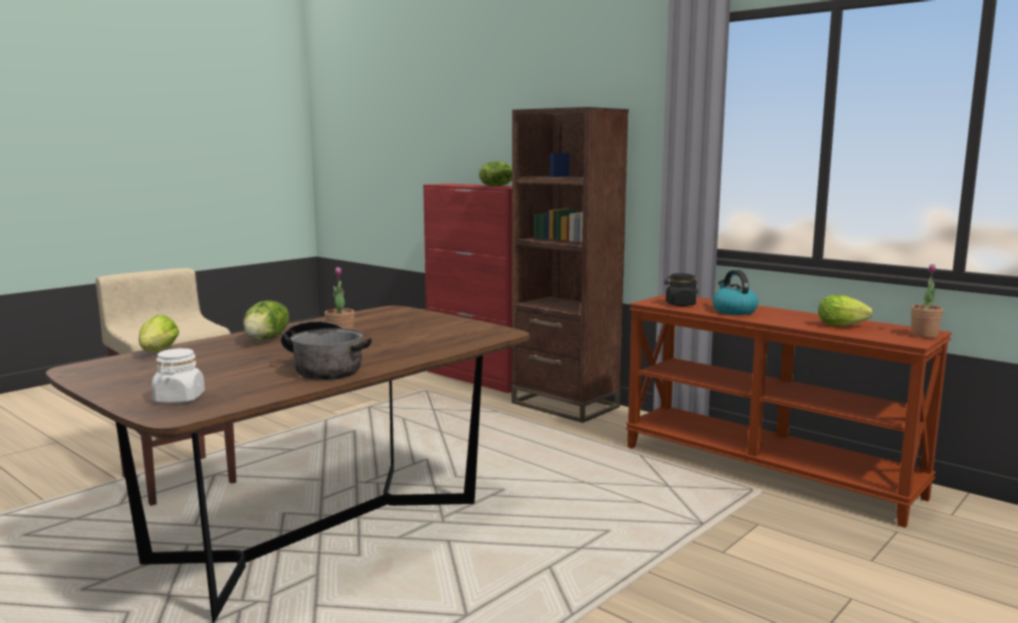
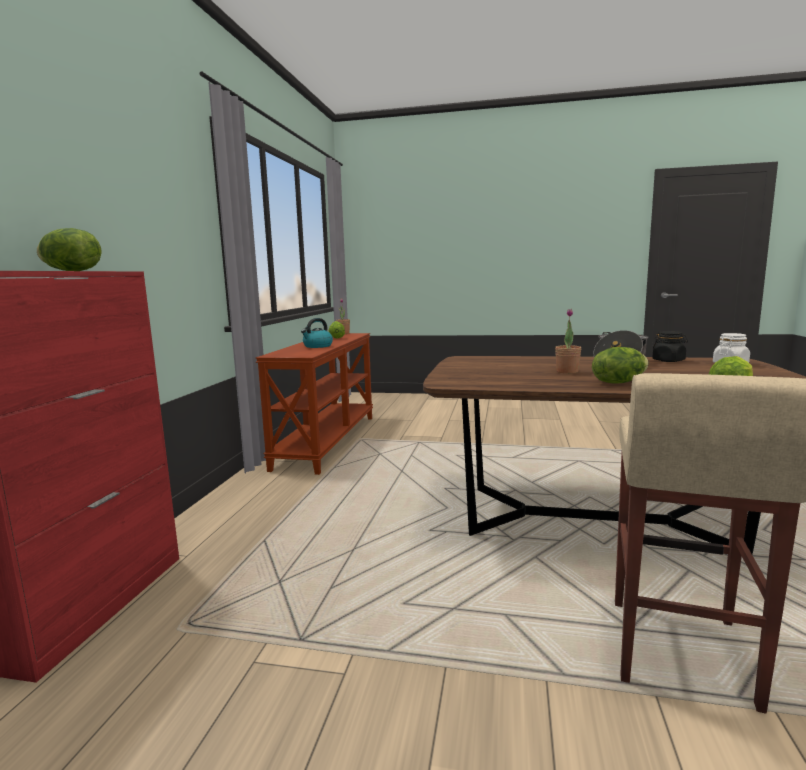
camera: 120 degrees left, 0 degrees up
brown bookcase [512,107,629,423] -> none
black jar [664,273,698,306] -> black jar moved to [653,331,688,362]

